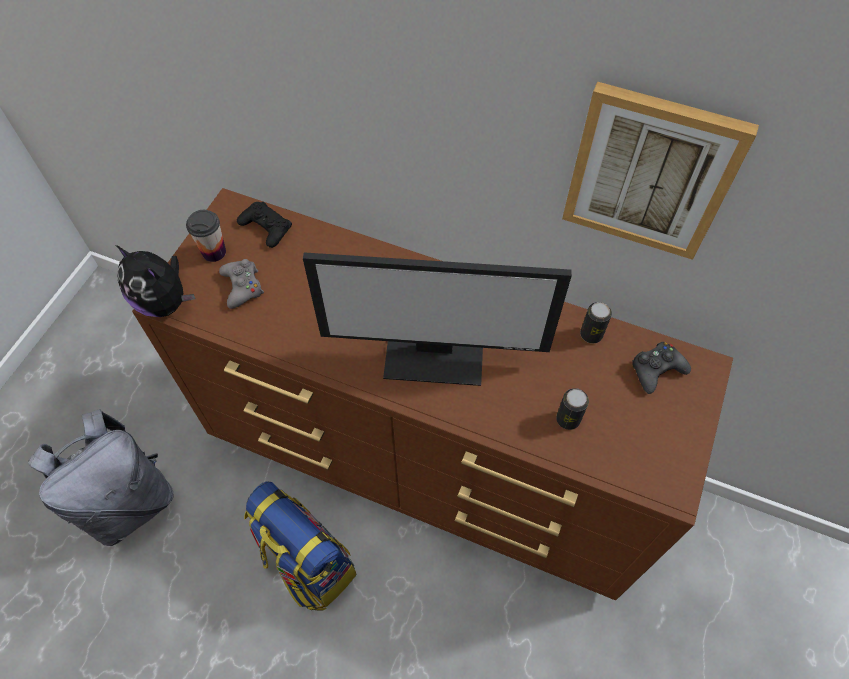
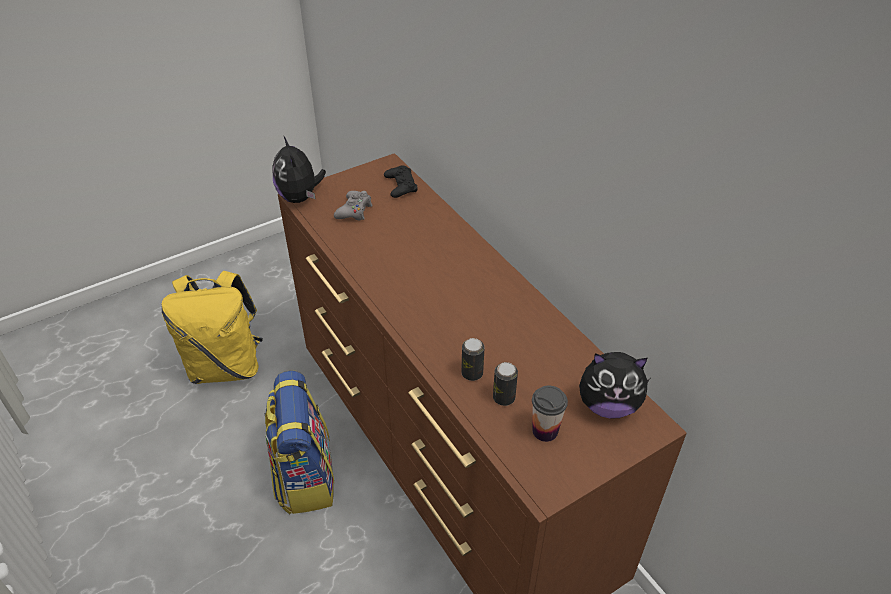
camera: 35 degrees right, 15 degrees down
grey backpack [28,409,174,546] -> yellow backpack [162,271,263,384]
cup [186,210,226,262] -> cup moved to [532,386,568,442]
monitor [303,252,572,386] -> none
picture [562,82,759,260] -> none
can [580,302,612,343] -> can moved to [461,338,485,381]
black game controller [632,342,691,394] -> plush toy [579,352,650,419]

